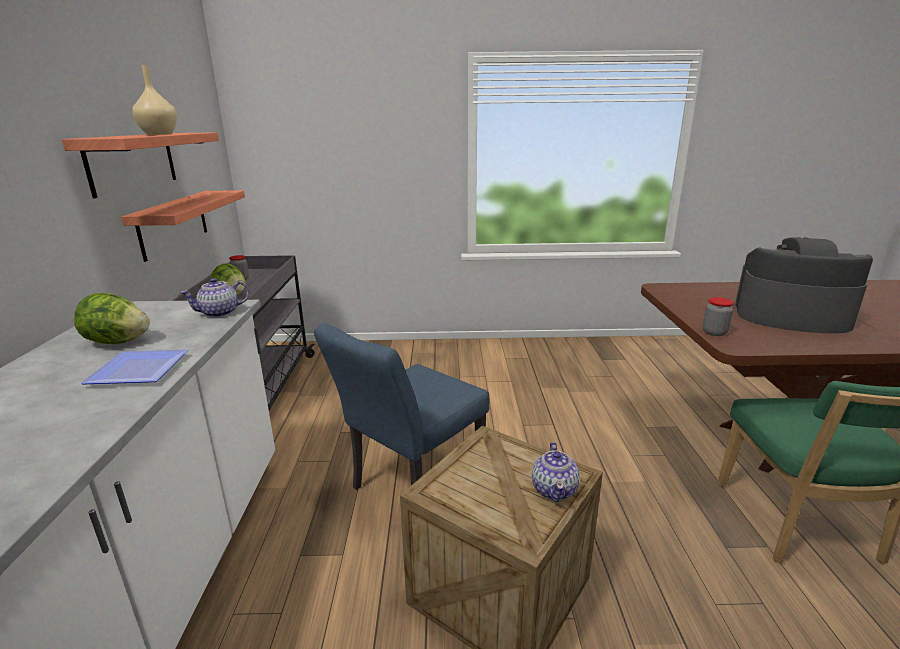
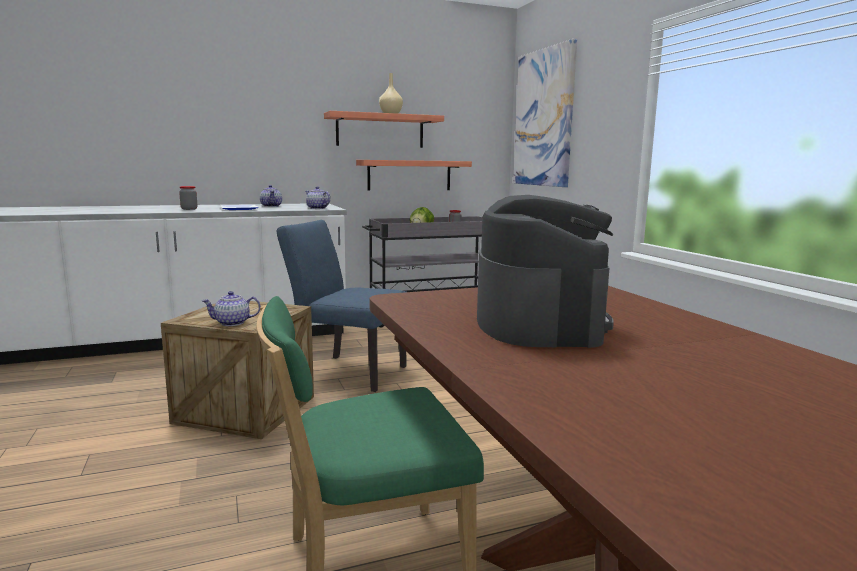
camera: 70 degrees right, 10 degrees down
lettuce [74,293,150,344] -> teapot [260,185,282,207]
jar [703,297,734,336] -> jar moved to [179,186,197,210]
none -> picture [513,39,577,187]

